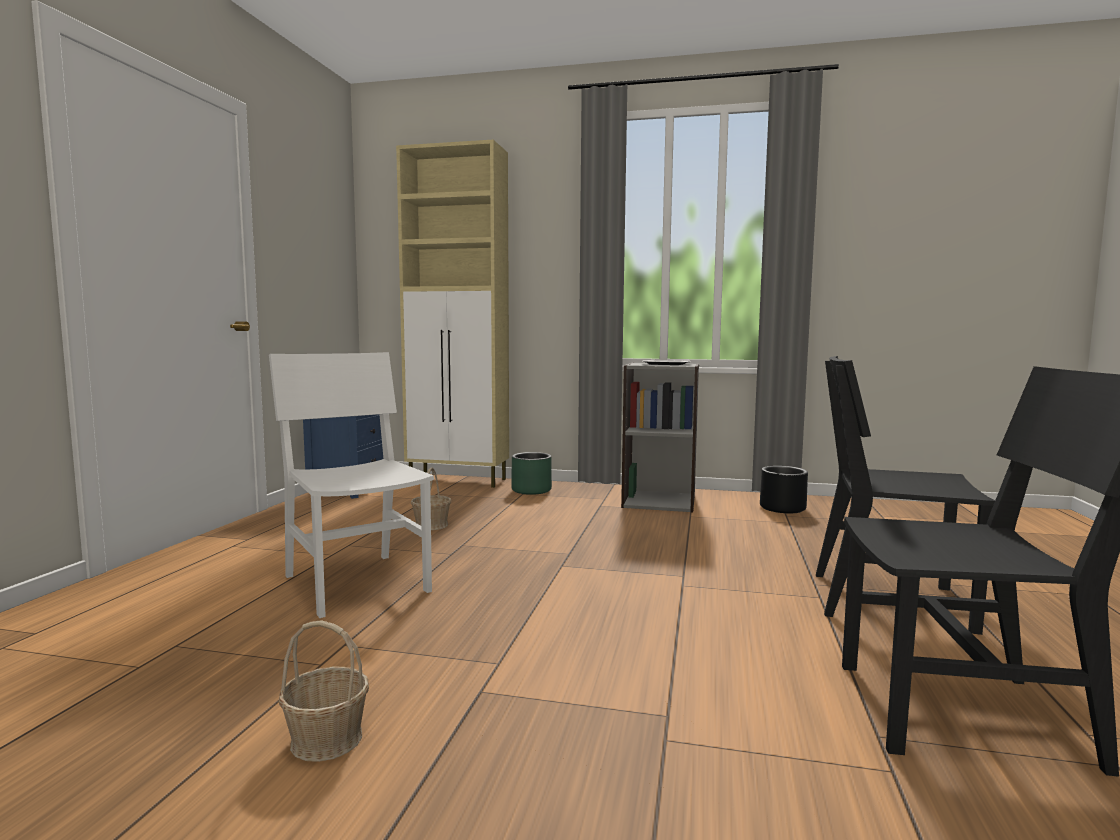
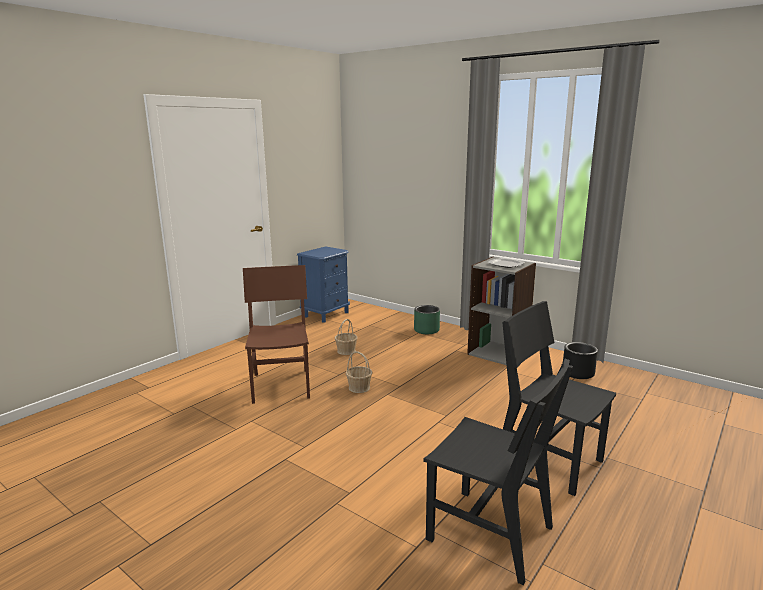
camera: 25 degrees right, 10 degrees up
white chair [269,352,434,618] -> brown chair [243,265,310,404]
basket [279,620,369,762] -> basket moved to [346,351,373,393]
beige cabinet [396,140,509,488] -> none

